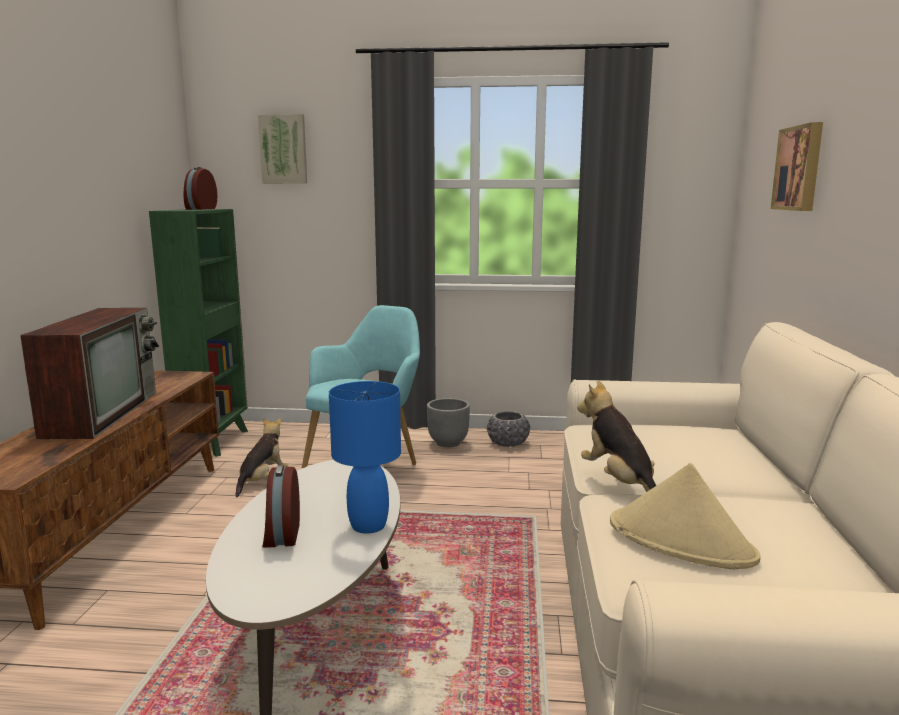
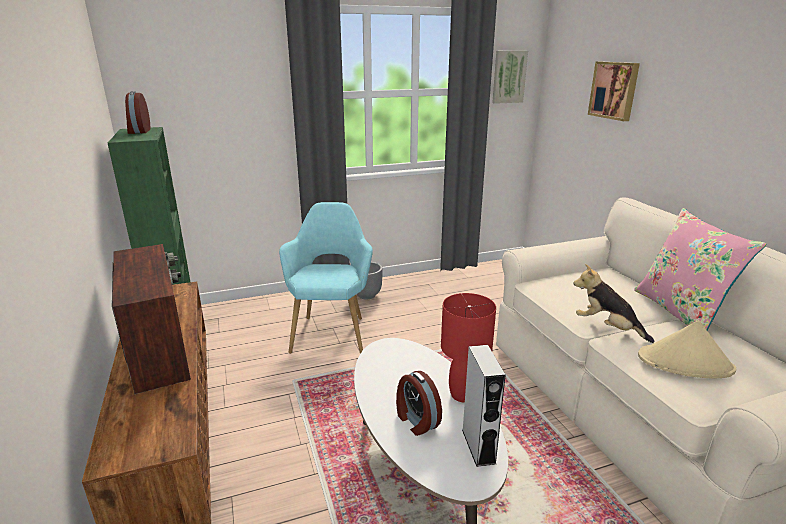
camera: 25 degrees left, 10 degrees up
plush toy [236,418,288,497] -> none
picture [258,114,307,184] -> picture moved to [492,51,528,104]
blue table lamp [329,381,401,534] -> red table lamp [441,293,496,403]
grey planter [487,411,530,447] -> none
none -> grey speaker [462,345,506,467]
none -> pink pillow [634,208,767,331]

